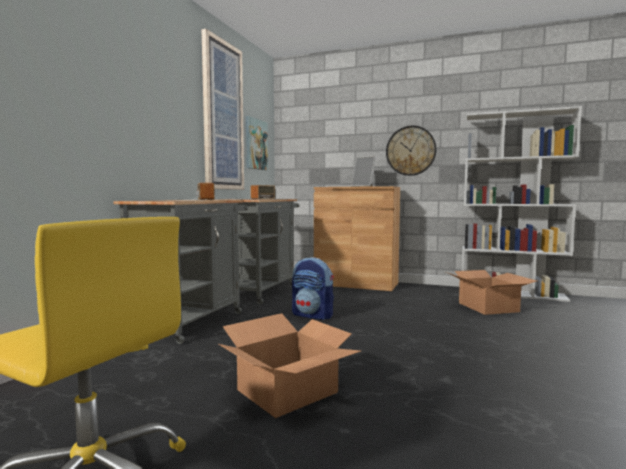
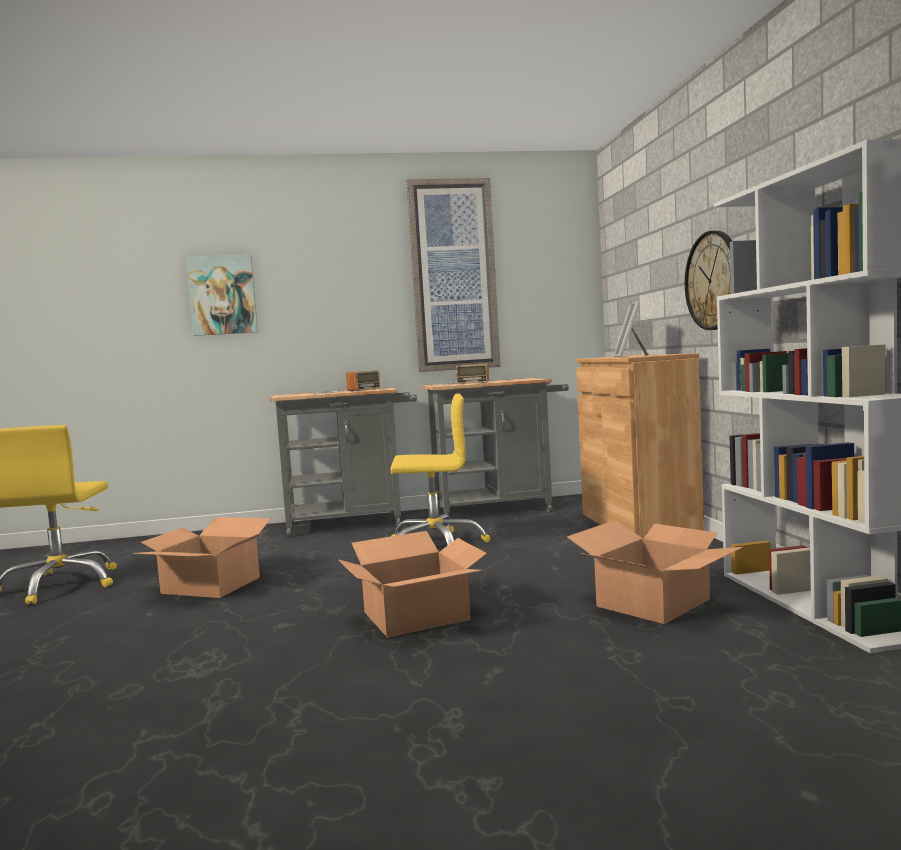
camera: 60 degrees right, 0 degrees up
picture [246,116,268,170] -> picture moved to [186,254,258,336]
backpack [292,257,334,320] -> yellow office chair [391,393,491,546]
none -> cardboard box [338,531,487,638]

